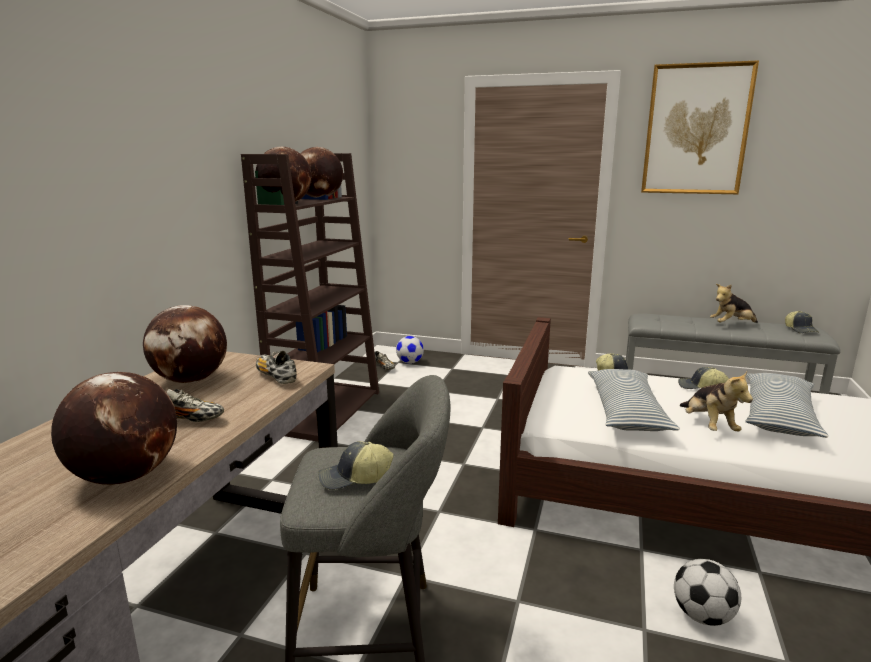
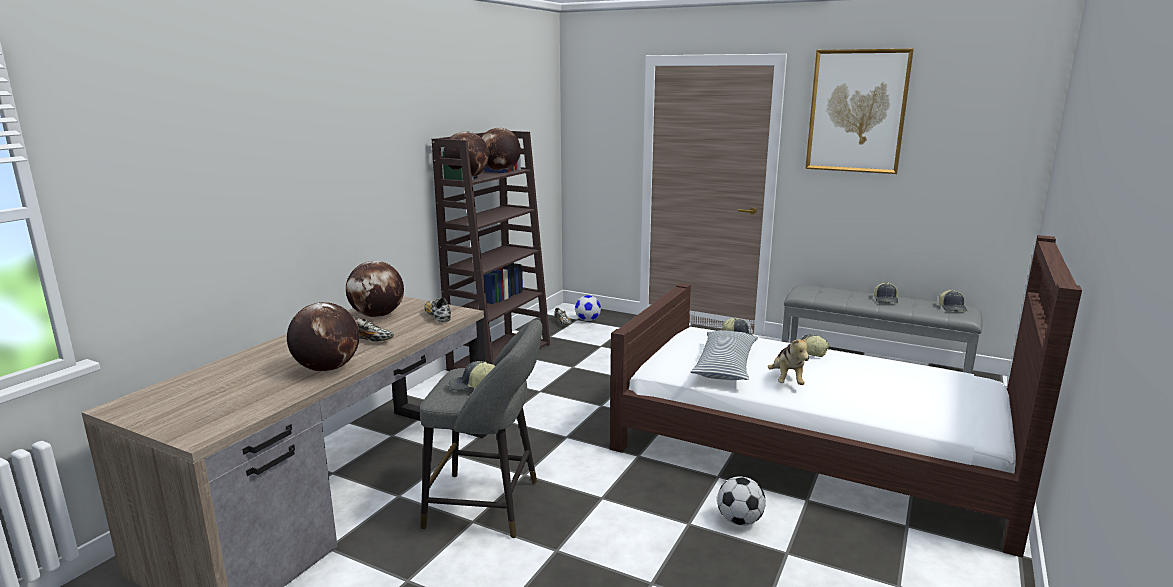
camera: 10 degrees right, 0 degrees up
plush toy [710,284,758,323] -> cap [874,282,898,303]
pillow [745,373,828,438] -> none

